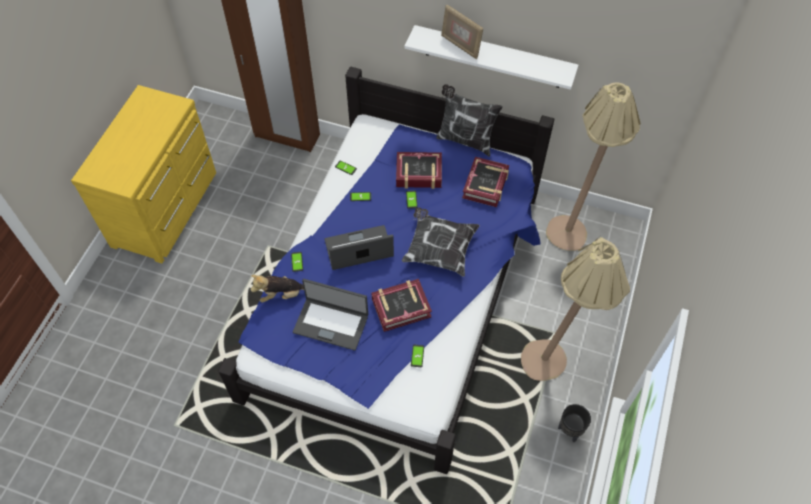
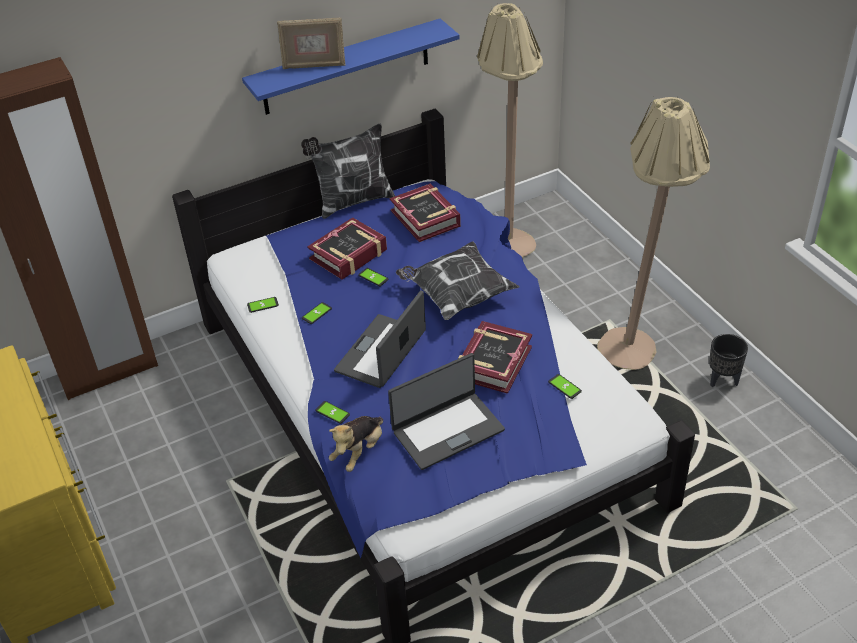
camera: 45 degrees left, 15 degrees down
white shelf [404,25,579,90] -> blue shelf [242,19,460,115]

